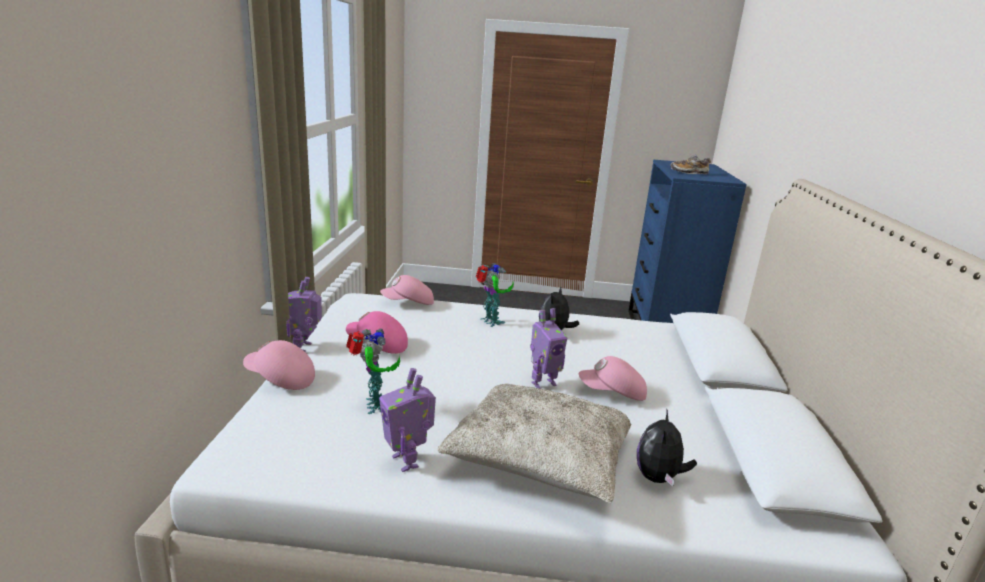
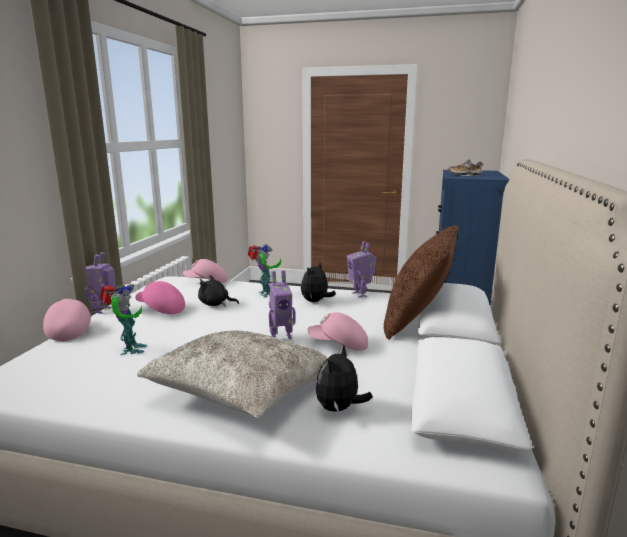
camera: 10 degrees right, 5 degrees down
pink cap [243,340,315,390] -> pink cap turned 45 degrees clockwise [43,298,91,341]
toy robot [379,368,436,472] -> toy robot moved to [347,241,376,298]
none -> black plush toy [198,275,239,306]
none -> brown pillow [383,226,459,340]

